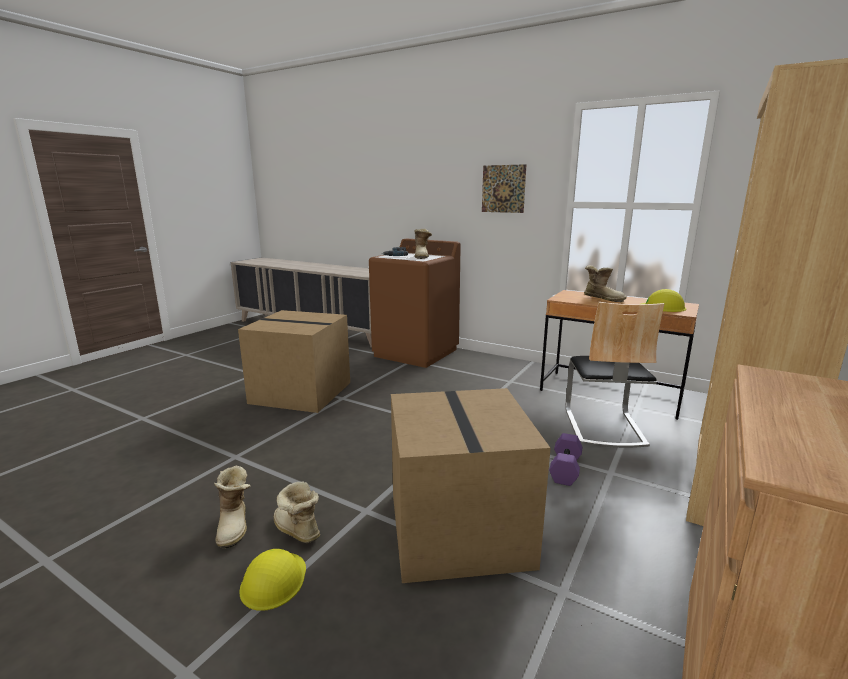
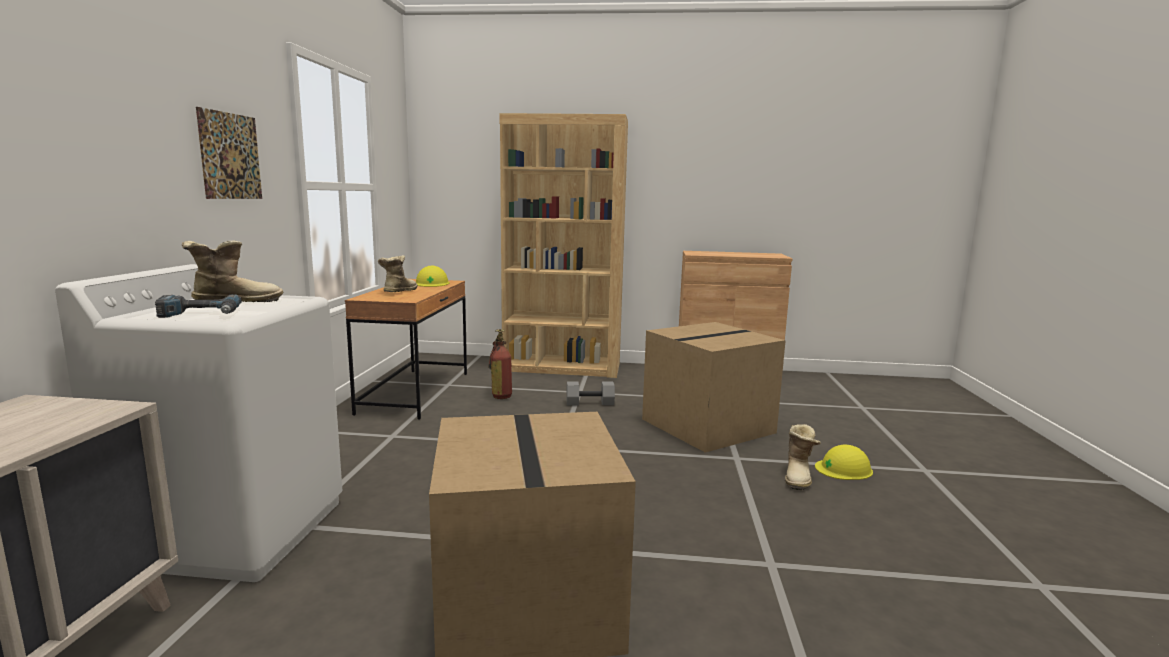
camera: 115 degrees left, 5 degrees down
boot [214,465,251,549] -> none
brown washing machine [369,238,461,368] -> white washing machine [55,264,342,582]
purple dumbbell [549,433,583,486] -> grey dumbbell [566,381,615,405]
chair [566,302,664,448] -> fire extinguisher [488,329,512,399]

